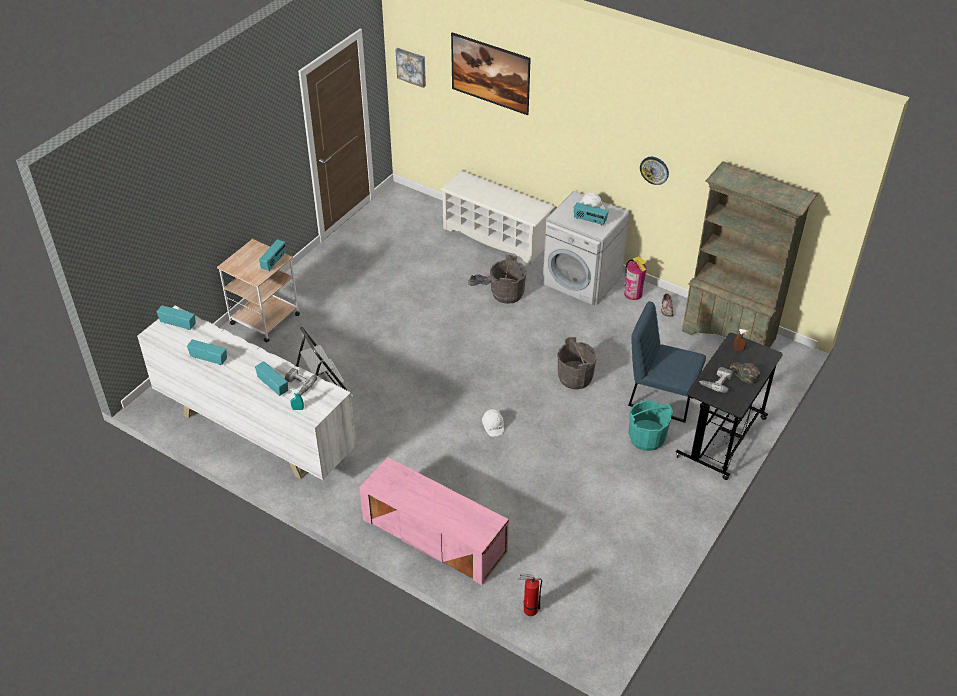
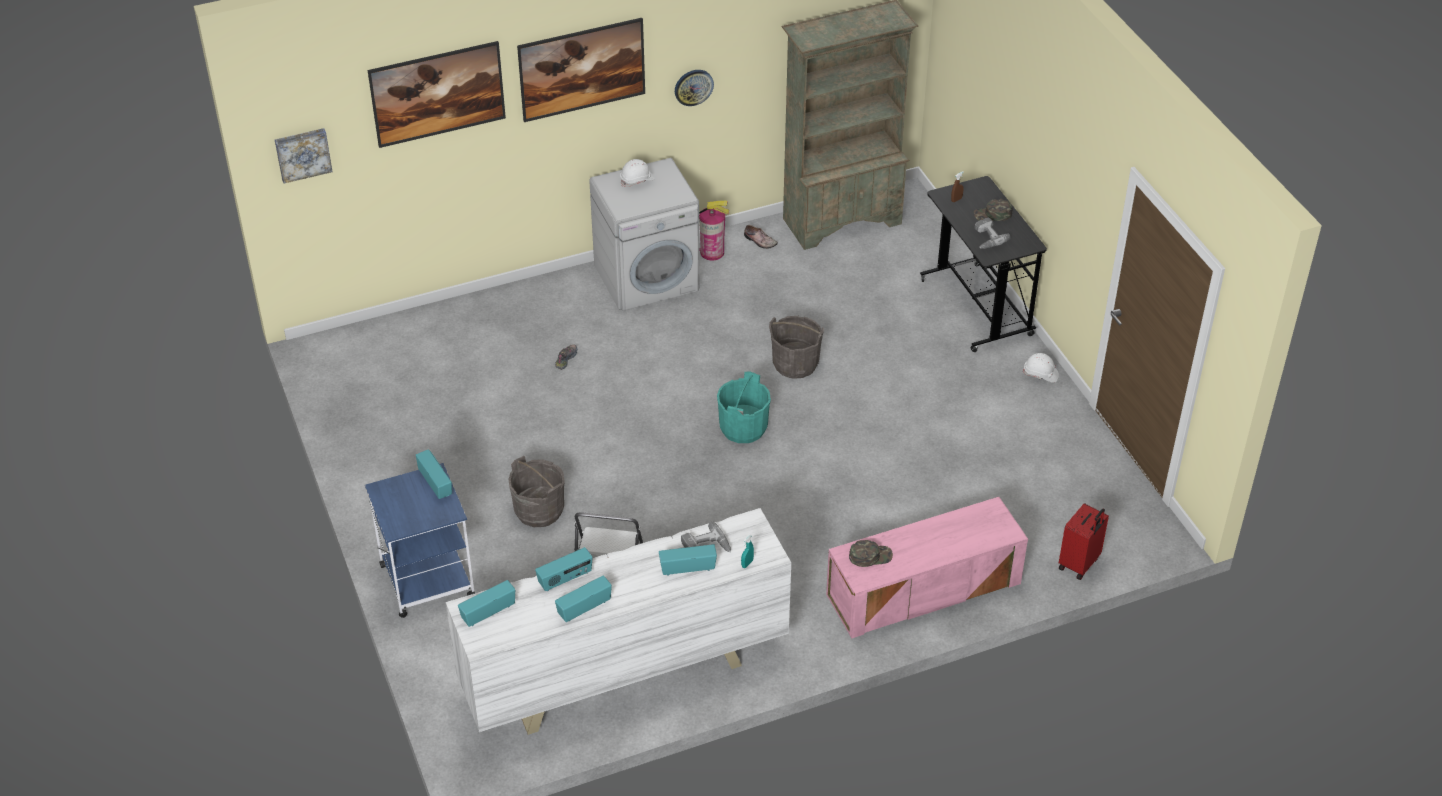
camera: 55 degrees left, 0 degrees up
beige cart [217,239,300,342] -> blue cart [365,463,475,618]
white shoe rack [440,171,554,265] -> none
white hard hat [482,409,504,437] -> white hard hat moved to [1023,353,1059,383]
grey bucket [490,255,527,304] -> grey bucket moved to [508,456,565,527]
fire extinguisher [518,573,542,616] -> red suitcase [1059,503,1109,580]
radio [574,202,609,226] -> radio moved to [535,547,593,591]
blue chair [628,301,706,423] -> none
turquoise bucket [628,400,673,451] -> turquoise bucket moved to [717,371,771,443]
none -> picture [517,18,645,122]
none -> green cap [849,540,893,567]

